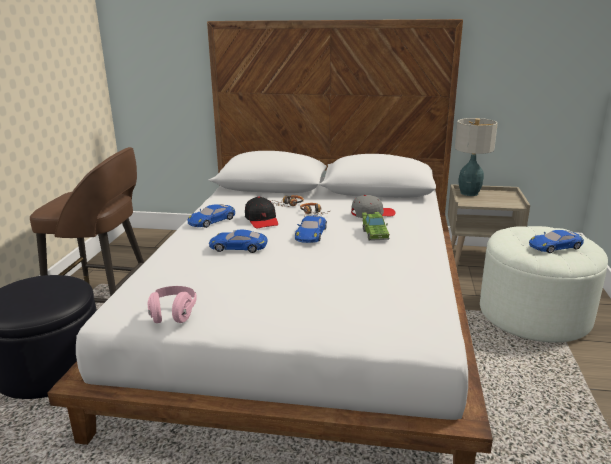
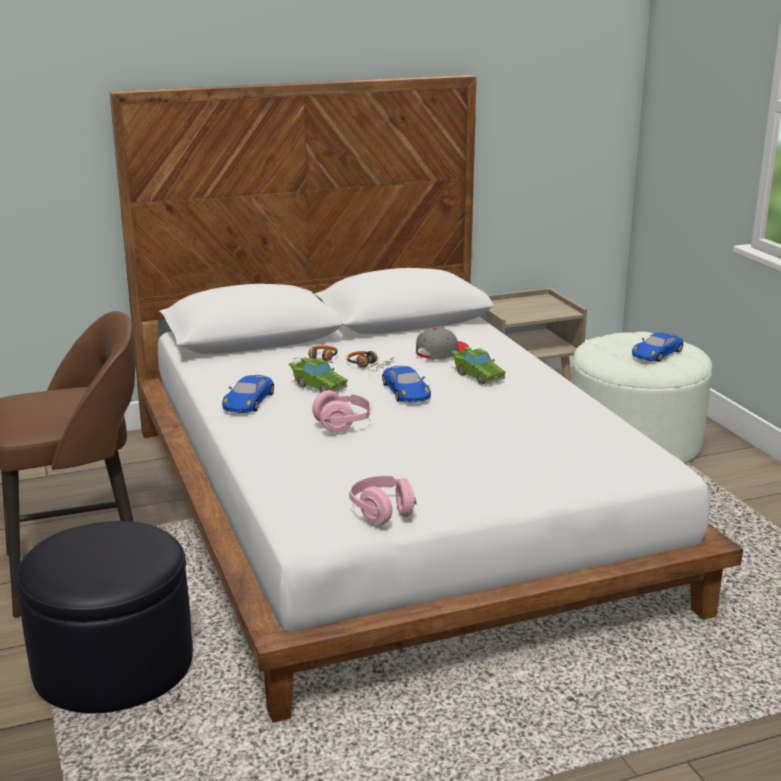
camera: 30 degrees left, 0 degrees up
blue toy car [209,229,268,253] -> pink headphones [312,390,372,432]
black cap [245,197,278,229] -> green toy car [289,357,348,393]
table lamp [455,118,498,196] -> none

